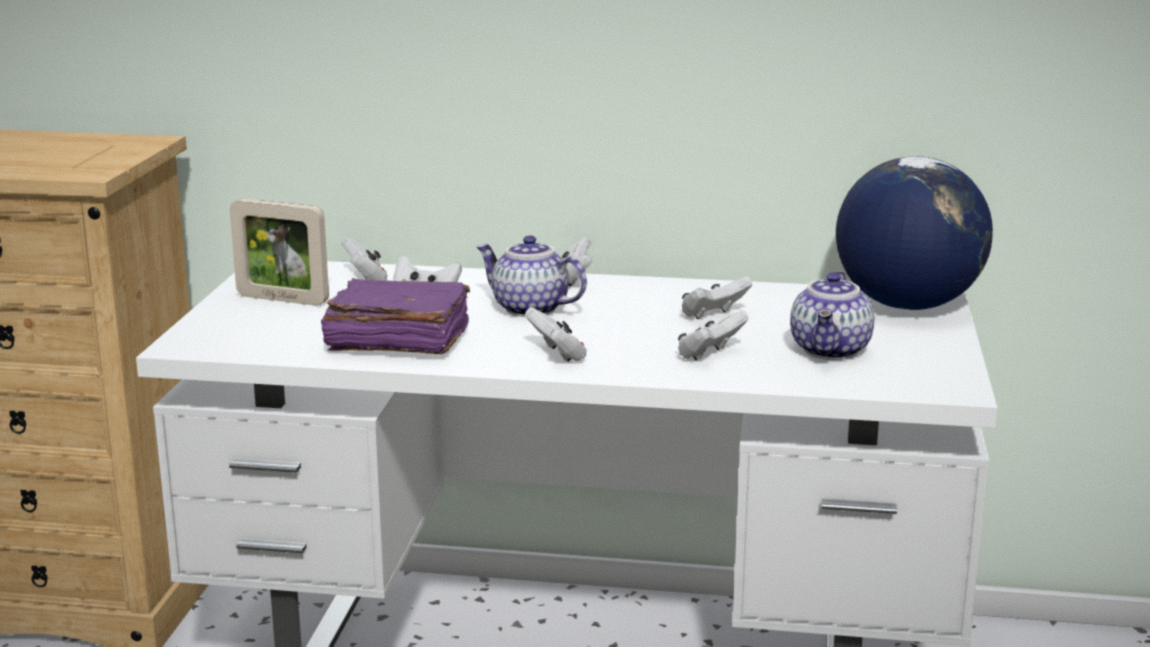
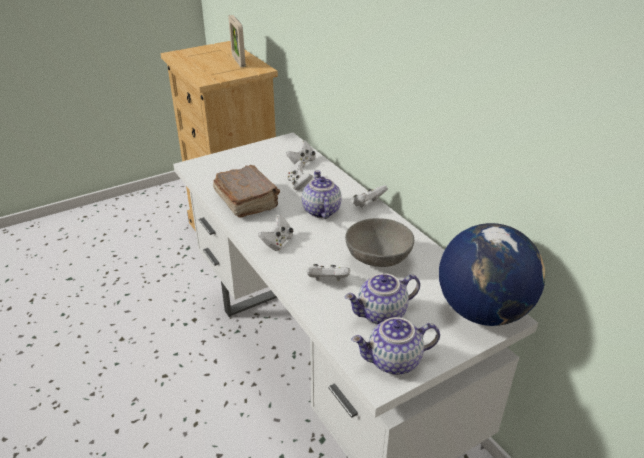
camera: 50 degrees right, 15 degrees up
picture frame [230,199,329,306] -> picture frame moved to [228,15,246,67]
purple book [321,278,470,354] -> brown book [213,165,280,218]
white game controller [682,276,752,319] -> grey bowl [345,218,414,267]
none -> teapot [351,317,440,375]

